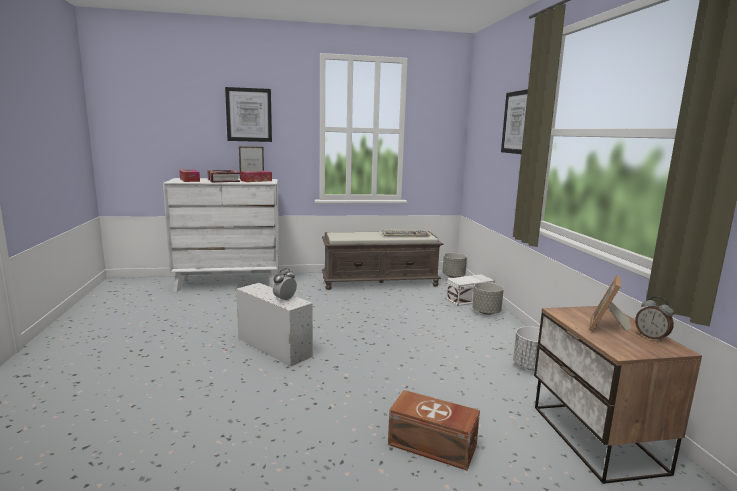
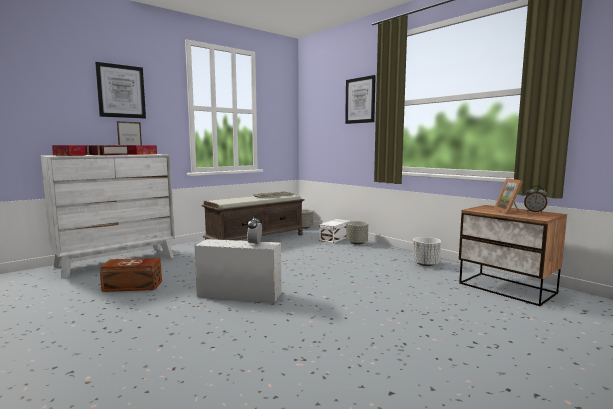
camera: 30 degrees left, 5 degrees down
brown storage box [388,390,480,471] -> brown storage box moved to [99,258,162,292]

